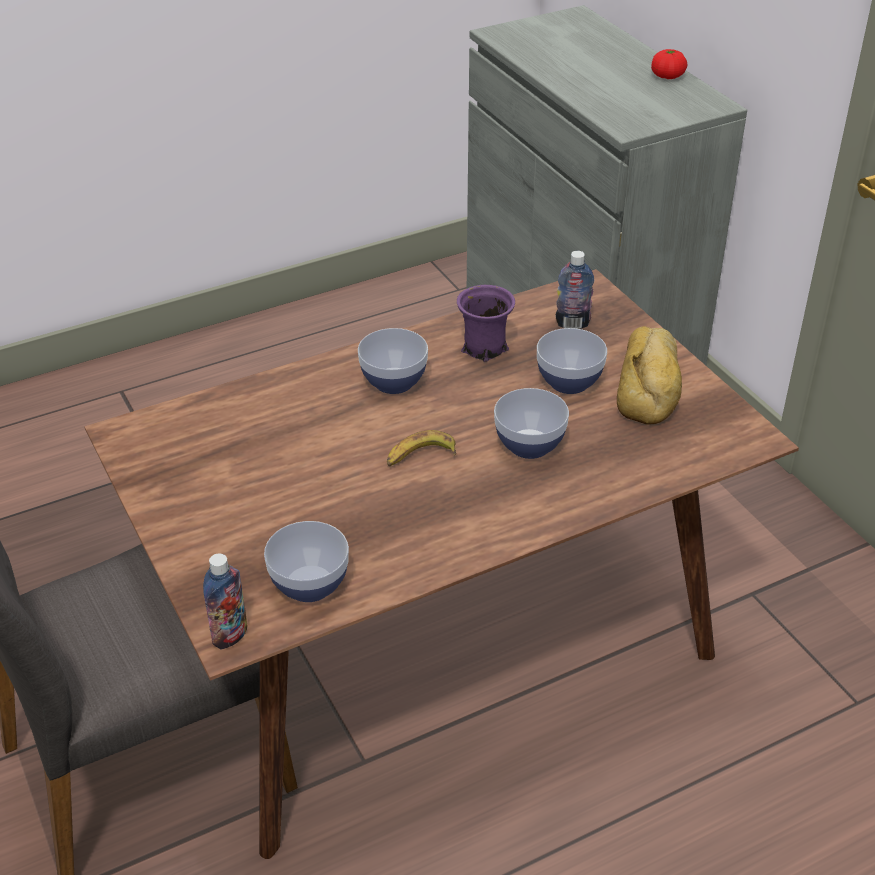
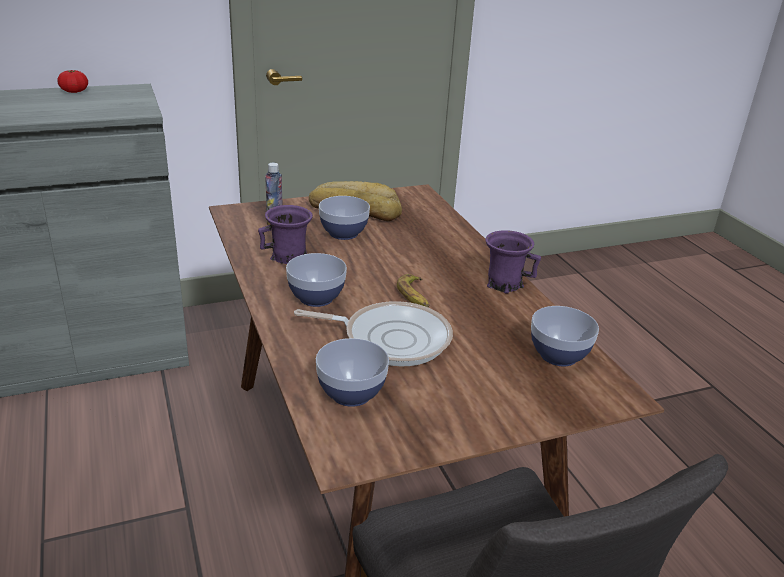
camera: 85 degrees left, 10 degrees down
bottle [203,554,247,650] -> none
bowl [494,388,569,459] -> bowl moved to [316,338,389,407]
none -> frying pan [294,301,453,366]
none -> purple mug [485,230,541,293]

